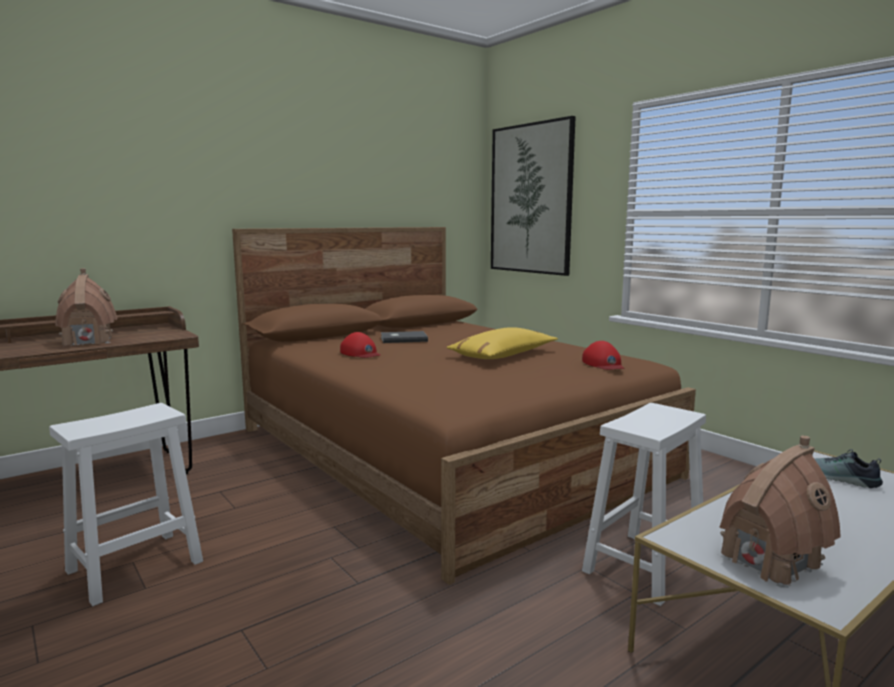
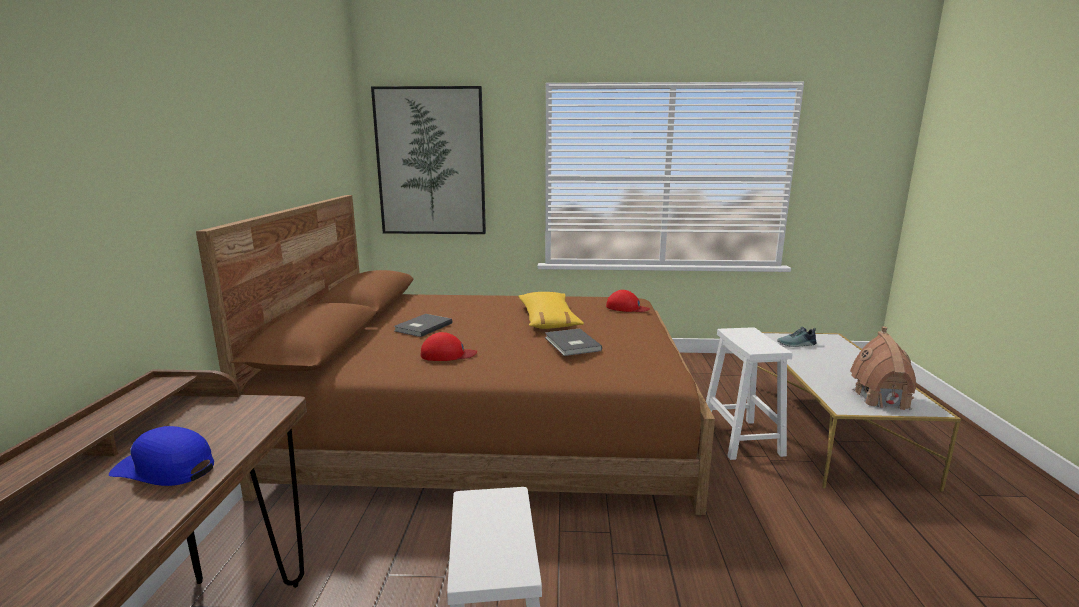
camera: 50 degrees left, 5 degrees up
toy house [55,268,118,346] -> blue cap [109,426,214,486]
none -> grey book [545,328,602,356]

